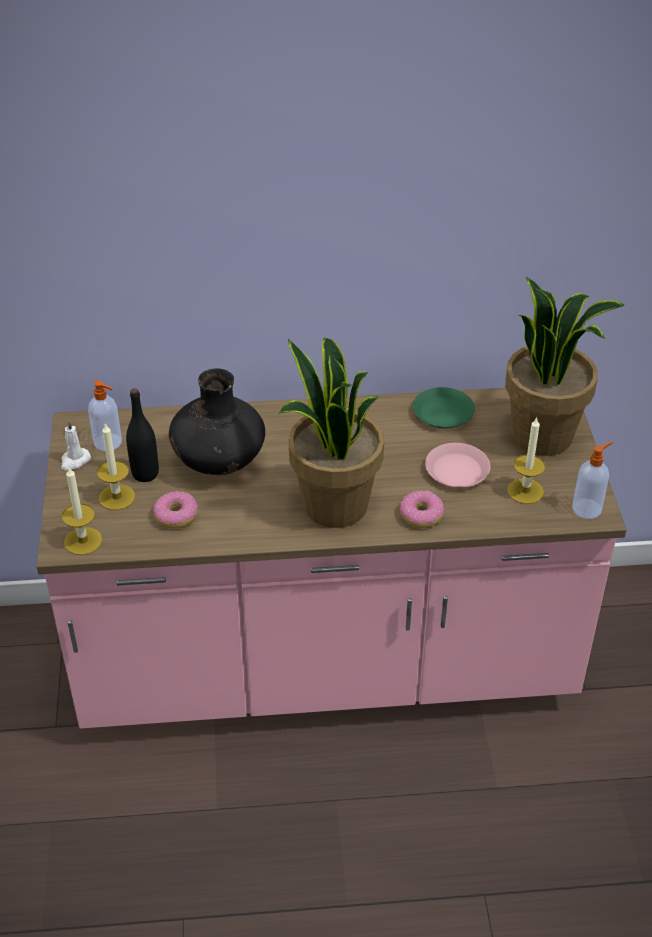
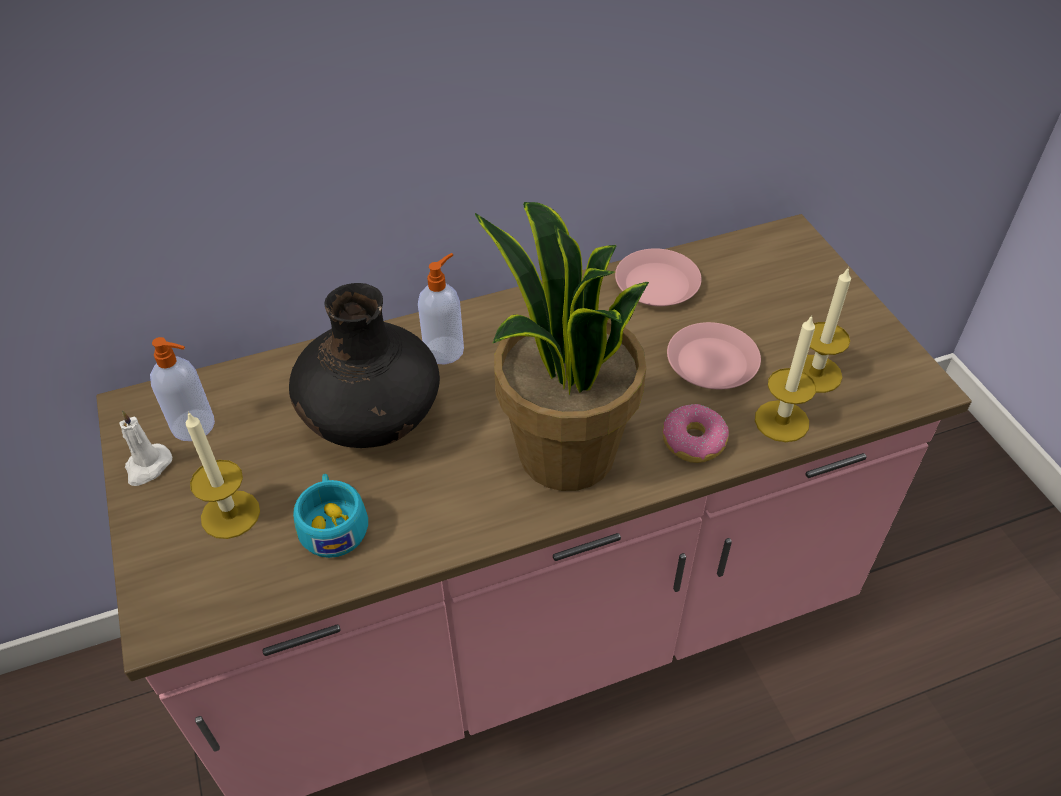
camera: 15 degrees left, 5 degrees up
candle [62,467,102,555] -> candle moved to [755,315,816,442]
black bottle [126,388,159,482] -> none
donut [153,491,198,528] -> turquoise cup [293,473,368,558]
green plate [413,387,475,428] -> pink plate [615,248,702,307]
potted plant [505,277,624,456] -> none
soap dispenser [572,442,612,519] -> soap dispenser moved to [418,253,464,364]

